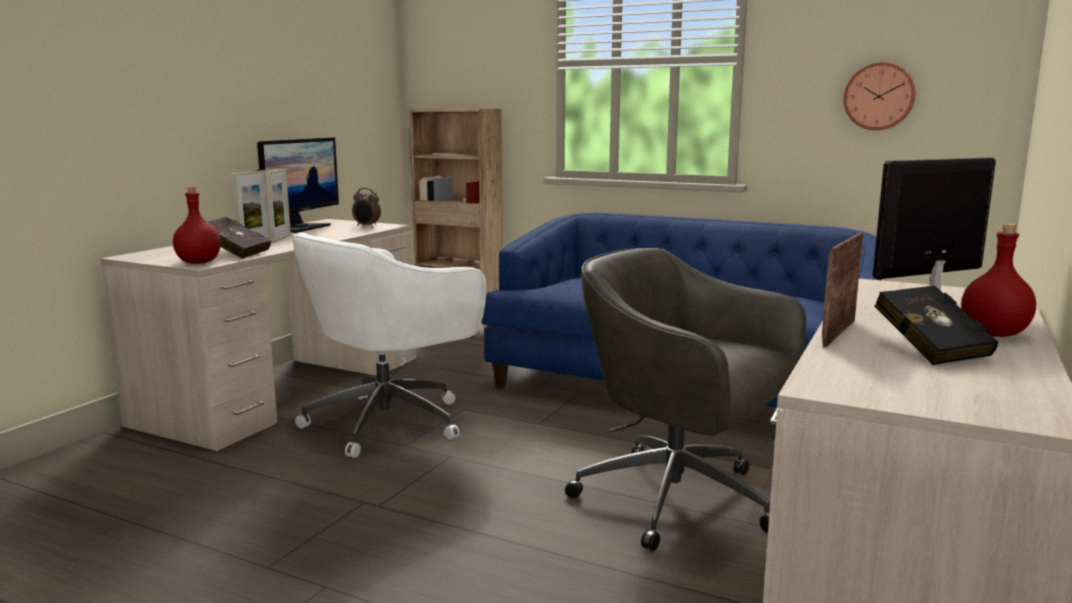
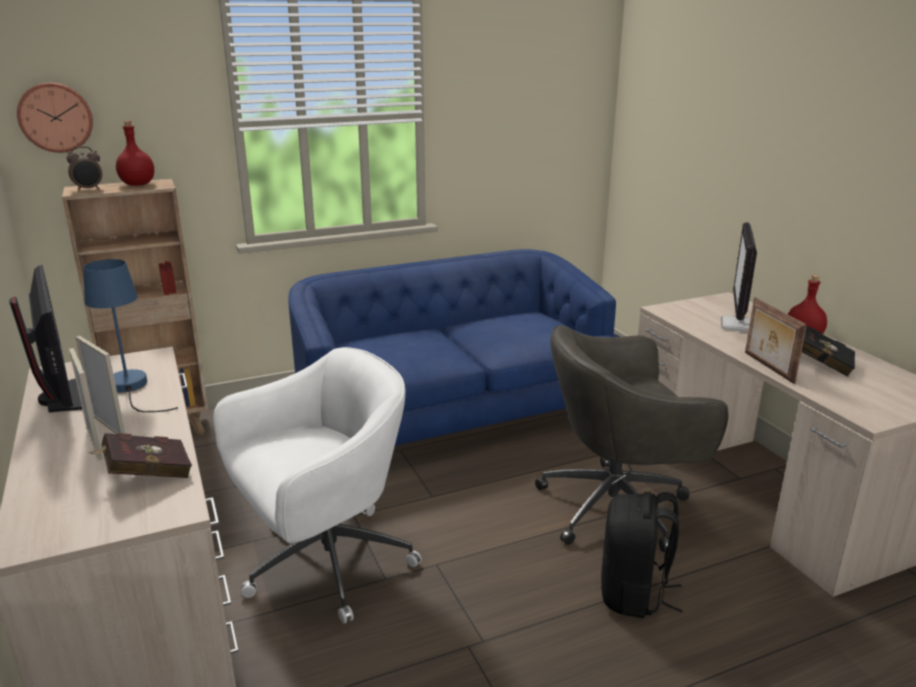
camera: 50 degrees left, 10 degrees up
red bottle [173,187,221,264] -> red bottle moved to [116,121,154,186]
white office chair [293,232,486,458] -> white office chair turned 120 degrees counterclockwise [213,347,422,624]
alarm clock [352,188,381,227] -> alarm clock moved to [66,146,102,191]
wall clock [844,62,916,130] -> wall clock moved to [17,83,93,153]
none -> blue table lamp [83,259,178,412]
none -> black backpack [601,492,683,618]

